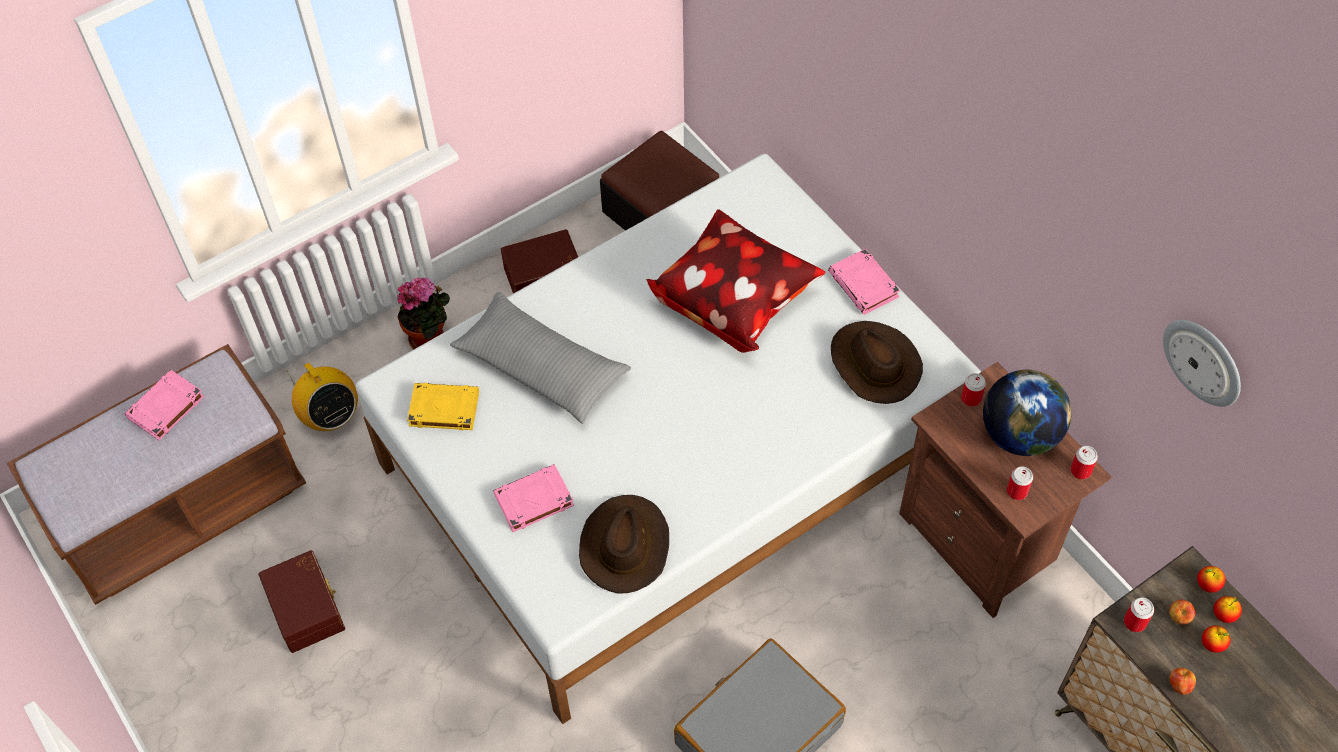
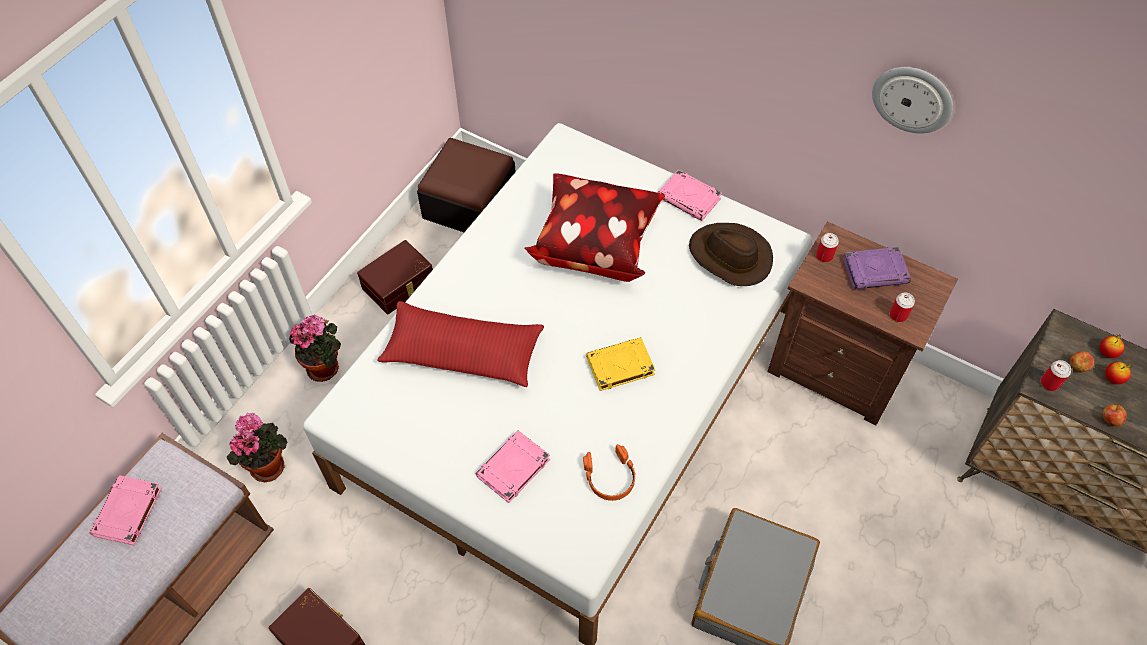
camera: 25 degrees left, 0 degrees up
radio [287,363,358,431] -> potted plant [227,412,287,482]
yellow book [407,383,479,430] -> yellow book moved to [586,337,655,391]
grey pillow [450,292,631,424] -> red pillow [377,301,544,387]
brown hat [579,495,669,594] -> orange headphones [583,444,635,501]
globe [983,370,1072,456] -> purple book [843,247,911,290]
can [1070,446,1098,479] -> none
wall clock [1163,320,1241,407] -> wall clock moved to [872,67,953,133]
apple [1197,566,1225,593] -> none

